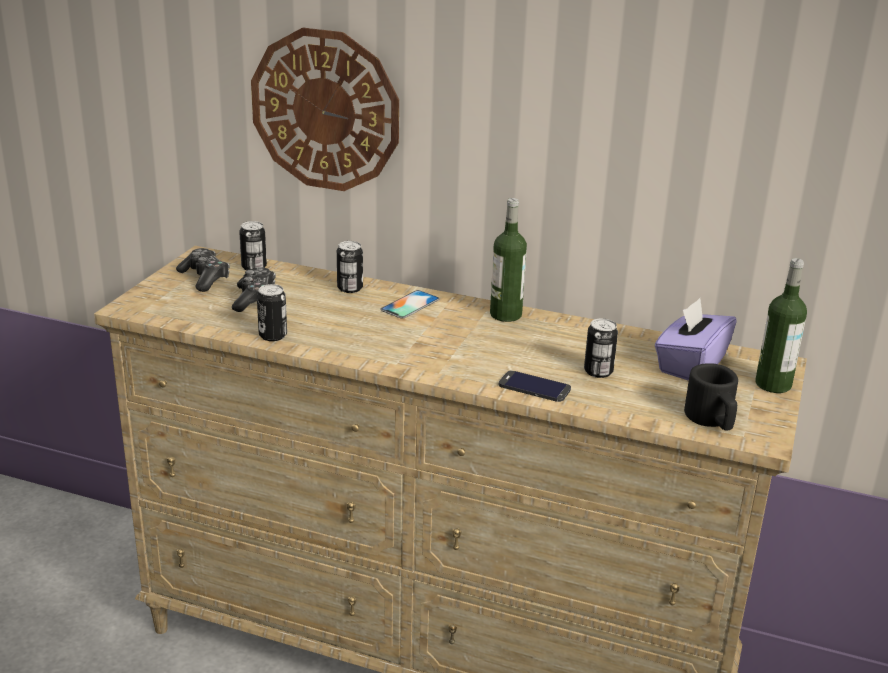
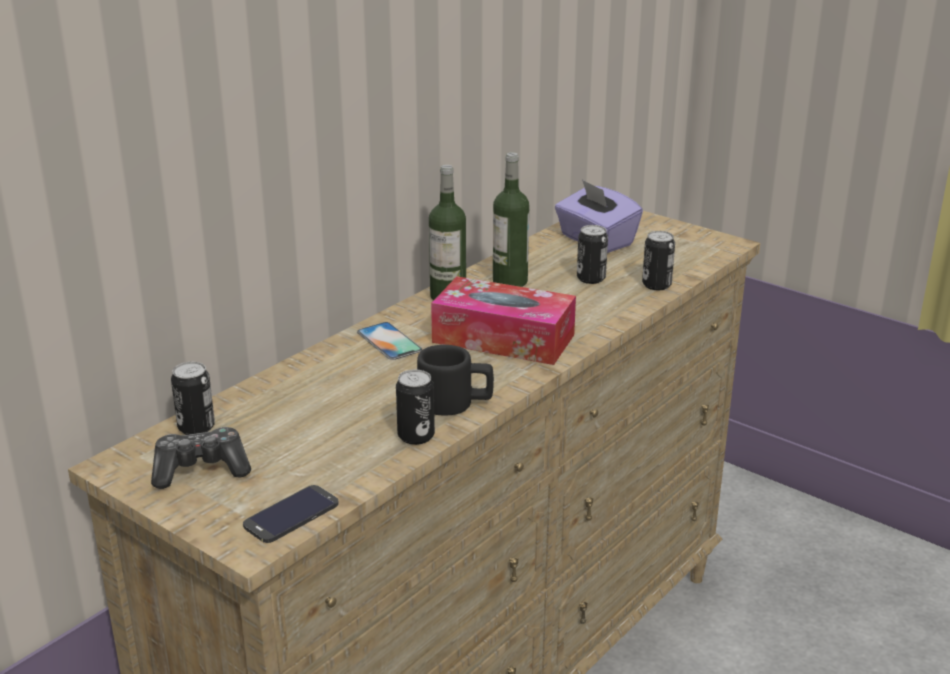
camera: 70 degrees left, 0 degrees up
game controller [232,267,276,312] -> none
wall clock [251,28,399,191] -> none
can [337,241,363,293] -> can moved to [642,231,675,290]
phone [498,371,571,402] -> phone moved to [243,485,339,543]
black mug [684,363,738,431] -> black mug moved to [417,345,494,415]
bottle [755,258,807,393] -> bottle moved to [493,152,529,287]
none -> tissue box [431,276,576,365]

